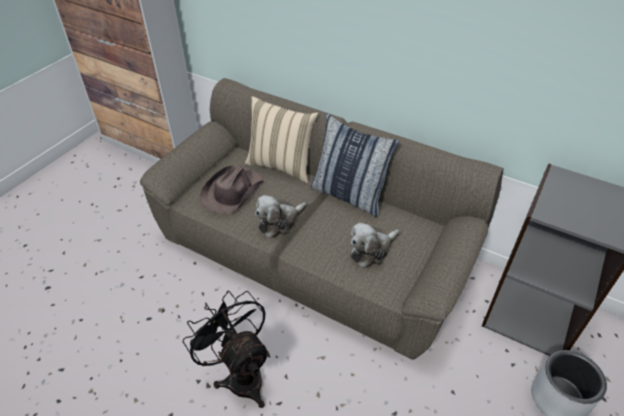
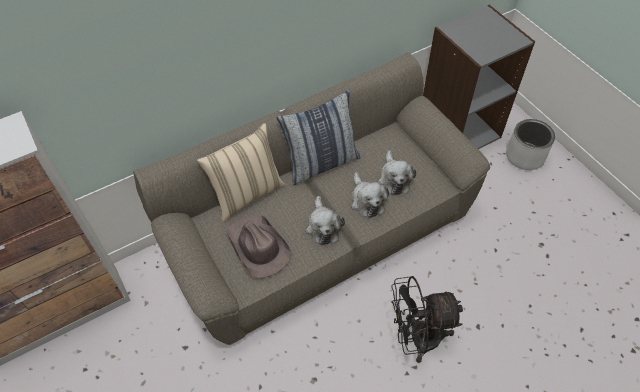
camera: 60 degrees left, 10 degrees up
none -> plush toy [351,172,389,218]

